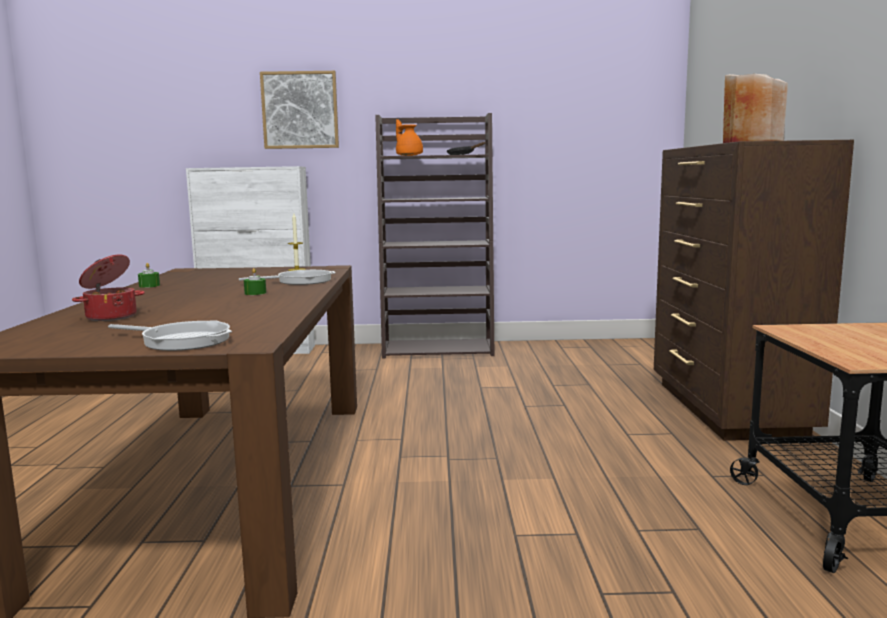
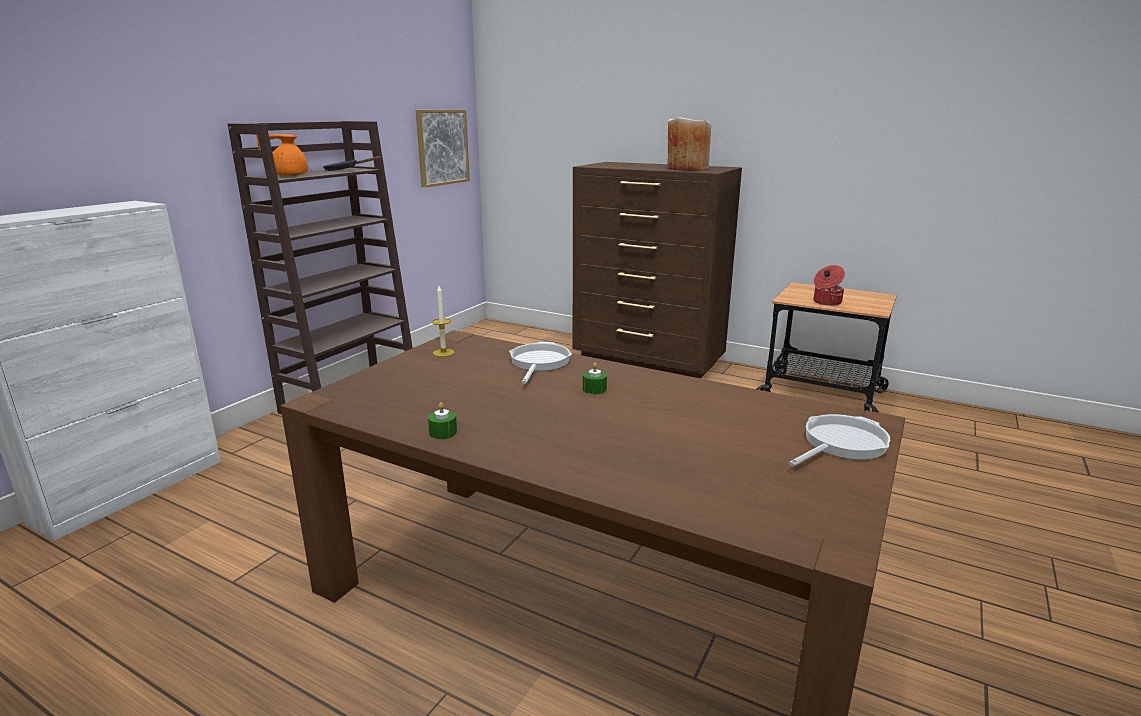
camera: 60 degrees left, 10 degrees up
cooking pot [72,254,145,321] -> cooking pot moved to [814,265,845,306]
picture [260,71,339,149] -> picture moved to [415,110,470,188]

